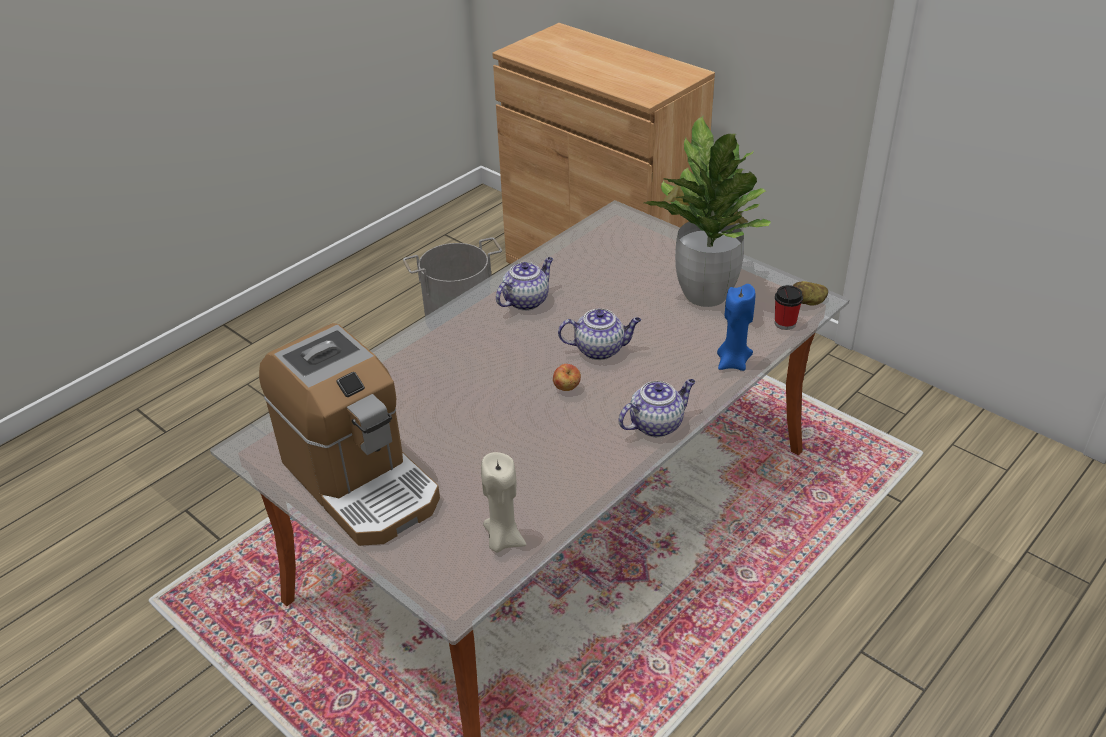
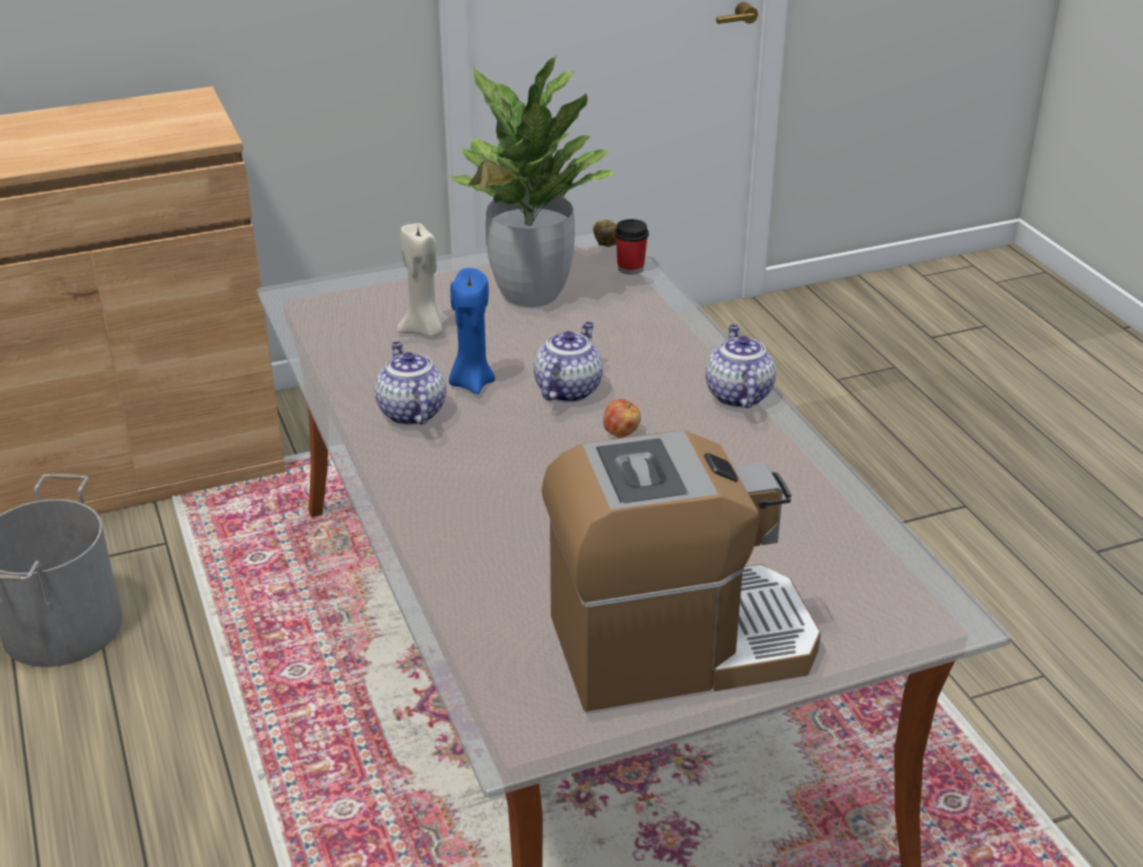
camera: 65 degrees left, 5 degrees down
beige candle [481,452,526,553] -> beige candle moved to [397,223,449,337]
blue candle [717,284,755,371] -> blue candle moved to [449,268,495,394]

